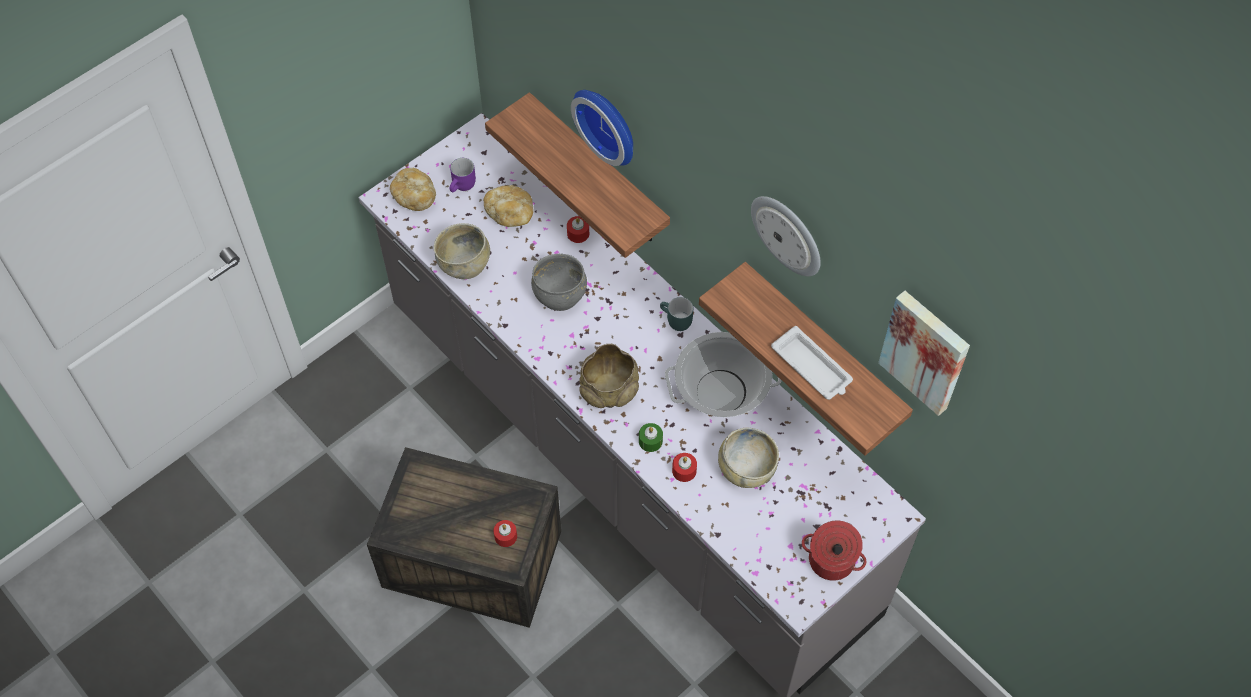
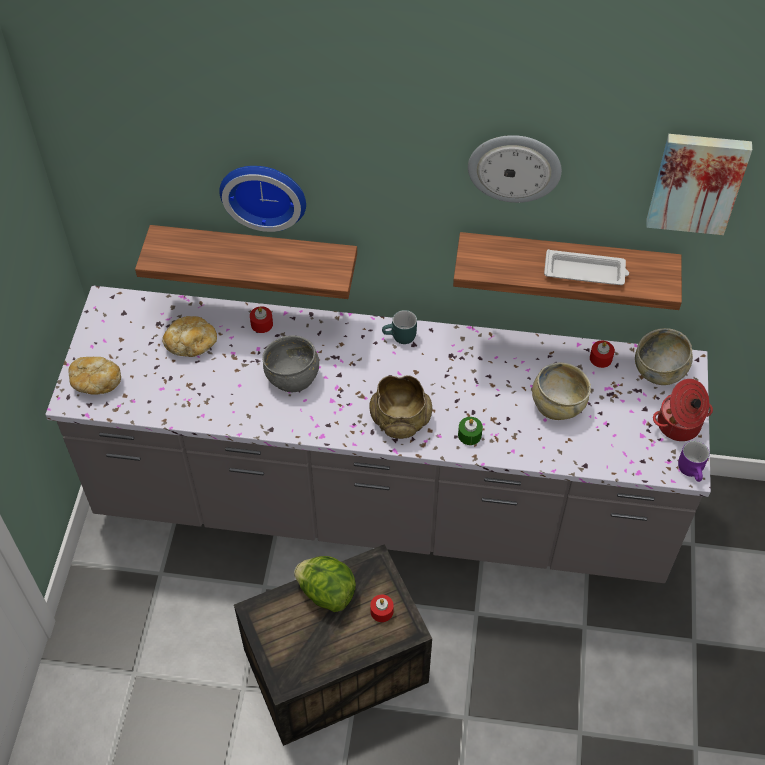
camera: 40 degrees left, 5 degrees down
beige bowl [434,223,490,279] -> beige bowl moved to [635,328,693,385]
purple mug [450,158,476,192] -> purple mug moved to [678,441,709,482]
cooking pot [665,332,782,417] -> none
red candle [672,453,697,482] -> red candle moved to [590,341,615,368]
none -> lettuce [294,556,356,612]

